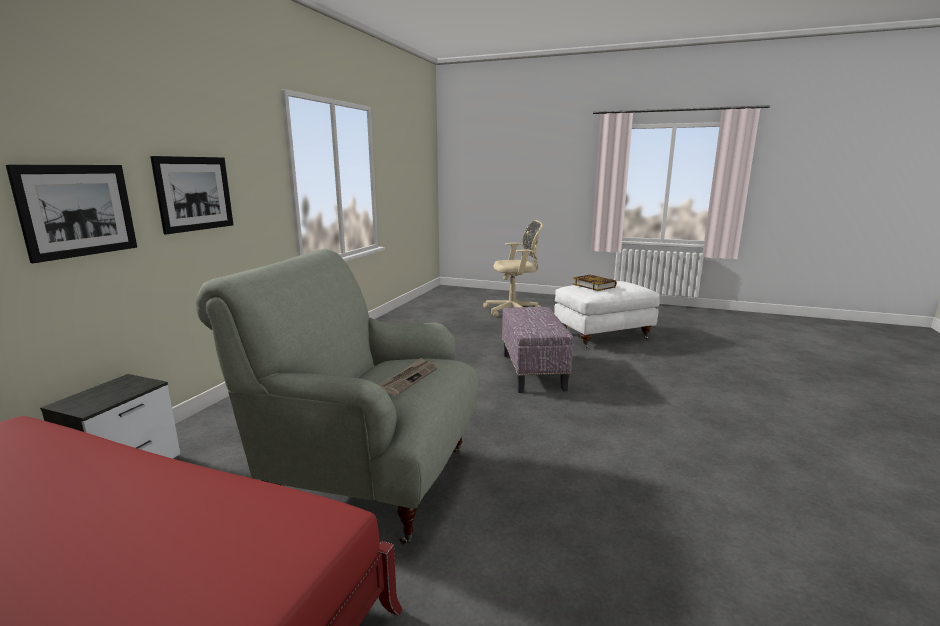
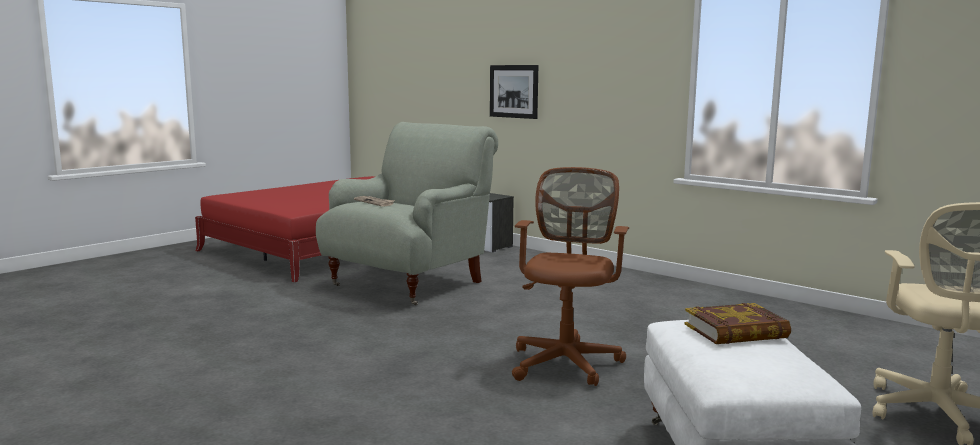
camera: 110 degrees right, 5 degrees down
picture [150,156,233,234] -> none
ottoman [502,307,573,393] -> brown office chair [512,167,629,386]

